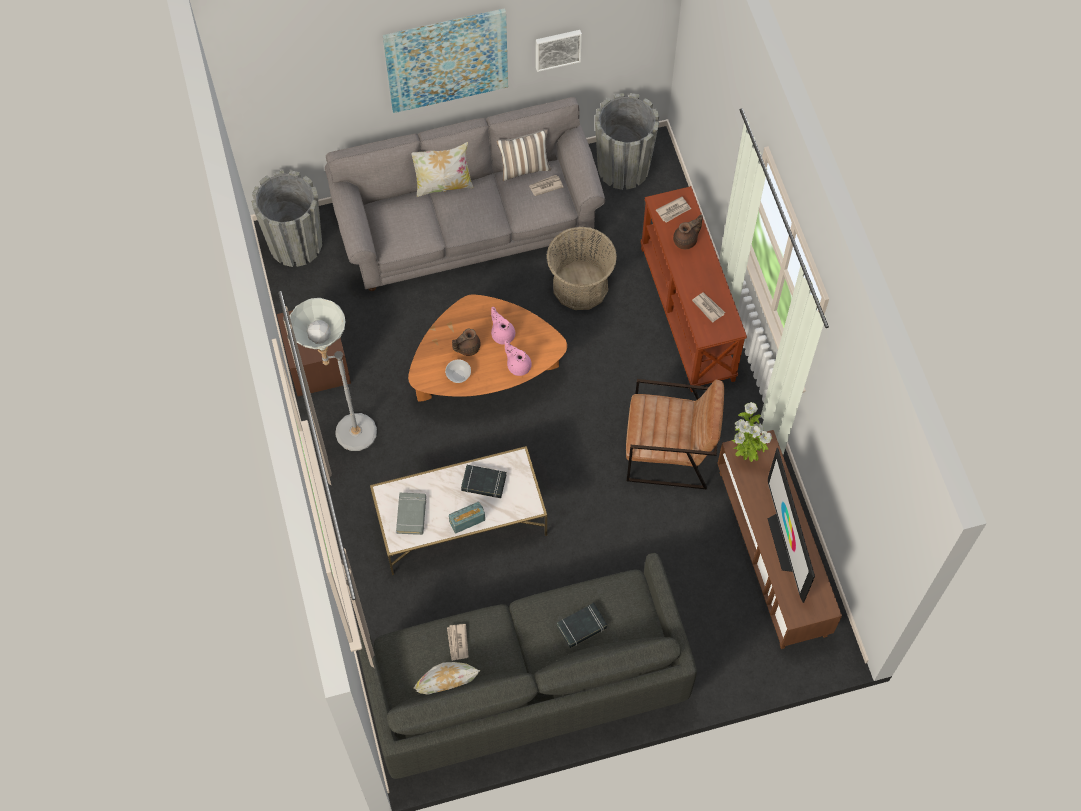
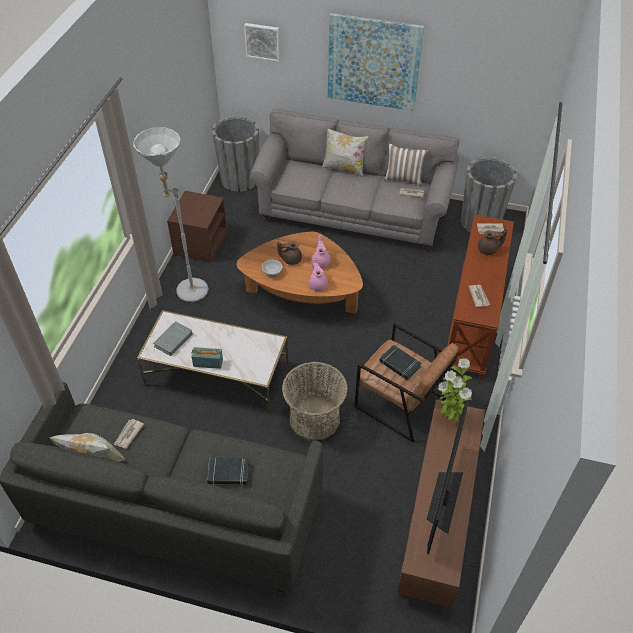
camera: 30 degrees right, 15 degrees down
black book [461,465,507,498] -> black book moved to [379,345,421,380]
picture [536,30,582,72] -> picture moved to [244,23,280,62]
basket [547,226,617,310] -> basket moved to [282,362,348,440]

